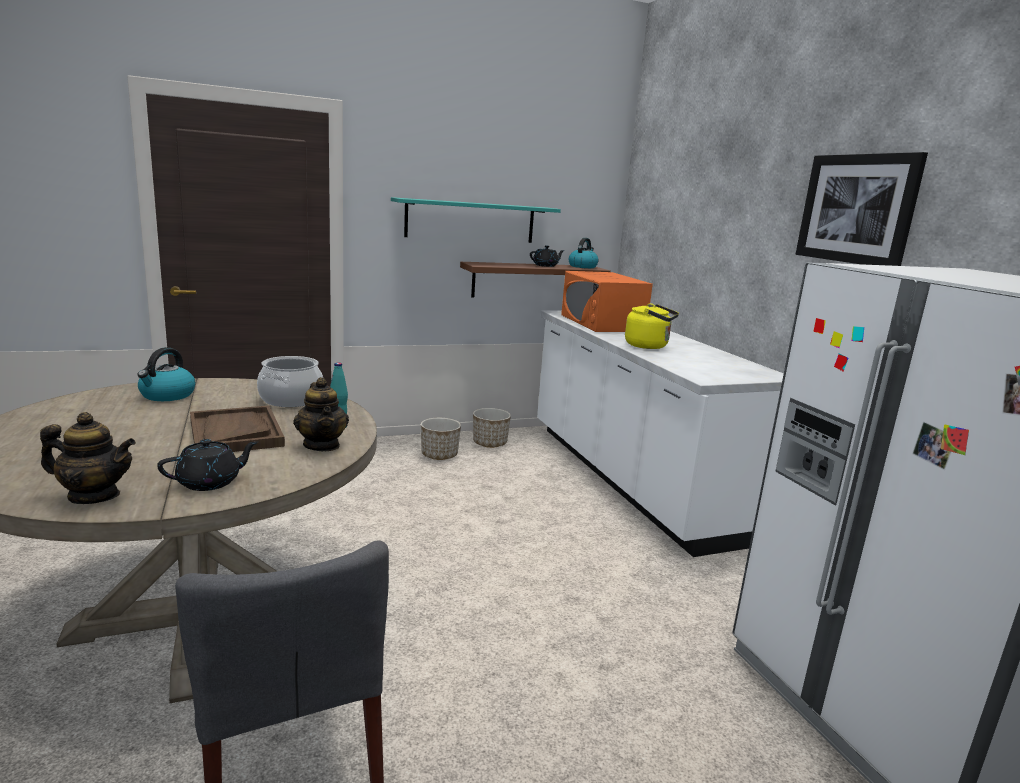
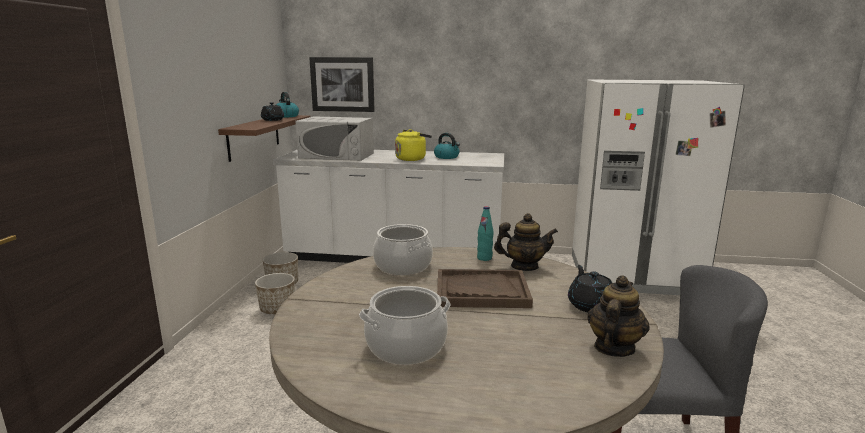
camera: 60 degrees left, 0 degrees up
kettle [137,347,195,401] -> kettle moved to [434,133,460,159]
turquoise shelf [391,197,561,243] -> none
orange microwave [561,271,653,332] -> white microwave [295,116,374,161]
picture [795,152,928,266] -> picture moved to [309,57,375,112]
none -> cooking pot [359,286,451,365]

